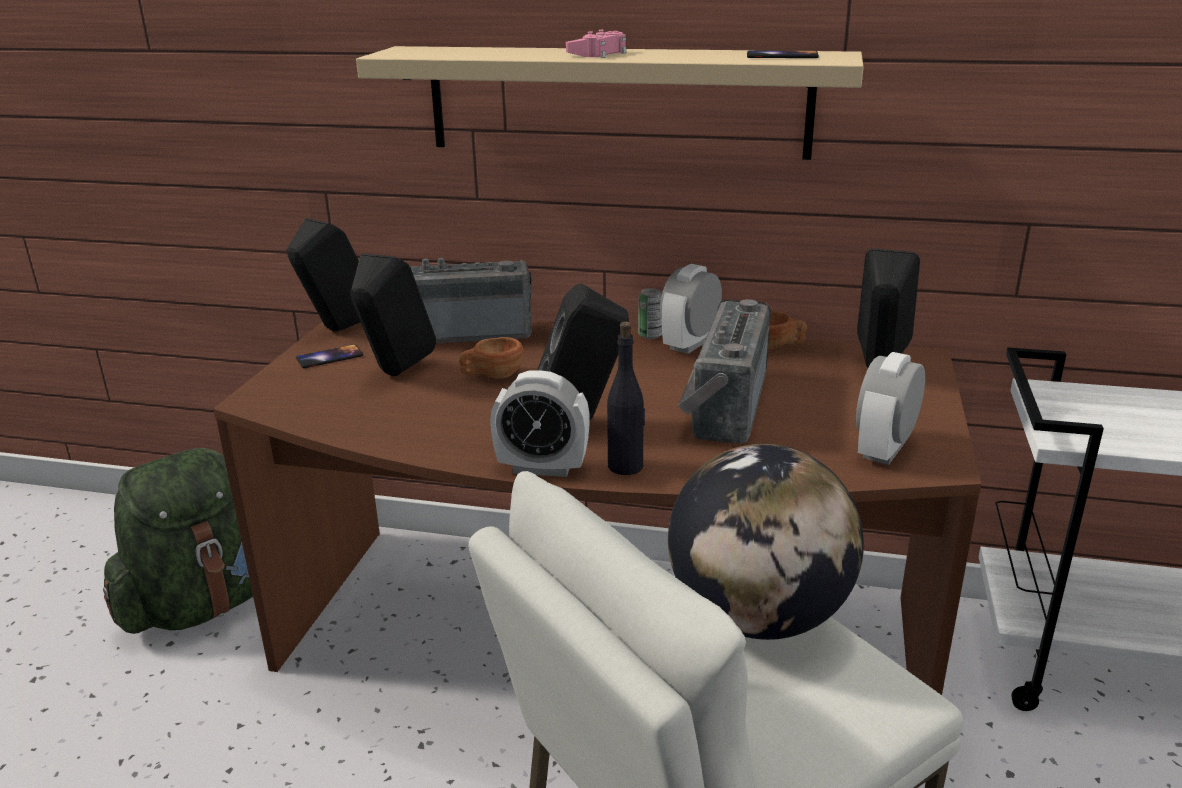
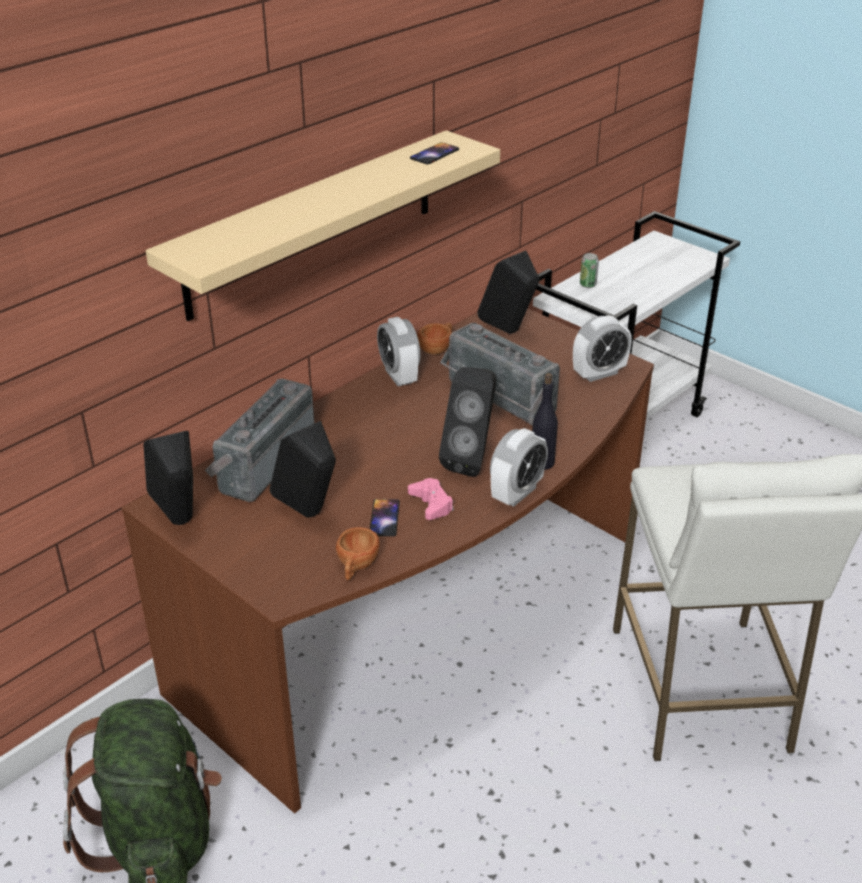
camera: 60 degrees left, 10 degrees up
phone [296,344,363,368] -> phone moved to [370,499,400,537]
brown cup [459,337,524,379] -> brown cup moved to [336,527,380,580]
pink game controller [566,30,627,58] -> pink game controller moved to [408,478,454,520]
can [638,288,662,339] -> can moved to [580,253,599,288]
globe [668,444,864,640] -> none
alarm clock [856,352,925,465] -> alarm clock turned 90 degrees counterclockwise [573,315,631,382]

